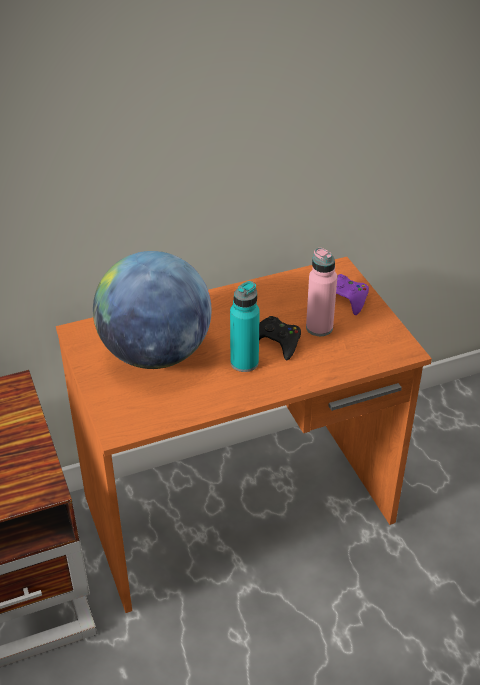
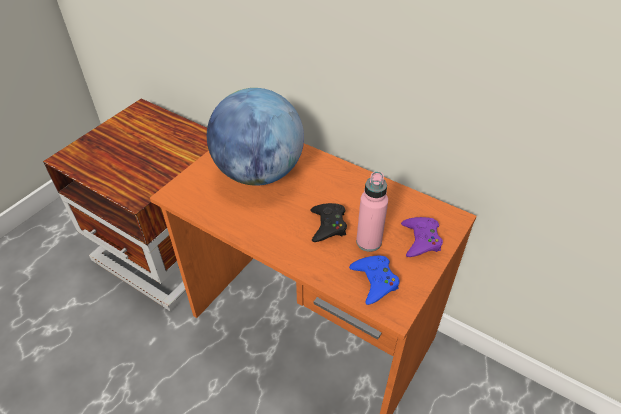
camera: 55 degrees right, 5 degrees up
turquoise bottle [230,281,260,372] -> none
none -> blue game controller [349,256,399,305]

